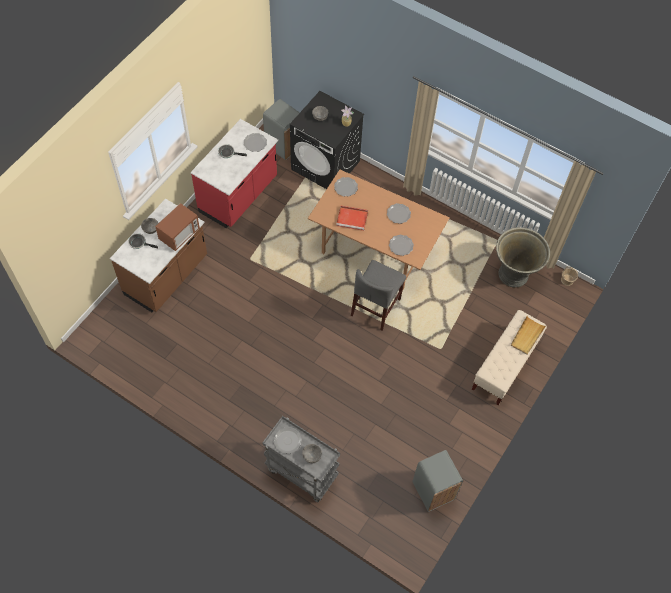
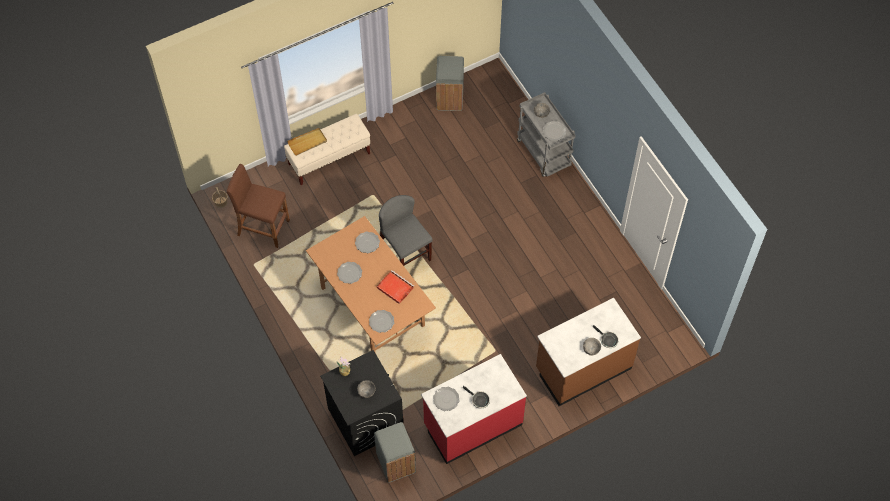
camera: 150 degrees left, 0 degrees up
microwave [155,203,200,251] -> none
grey chair [351,260,406,331] -> grey chair turned 90 degrees counterclockwise [379,195,433,266]
grey planter [496,227,550,288] -> brown stool [227,164,290,248]

